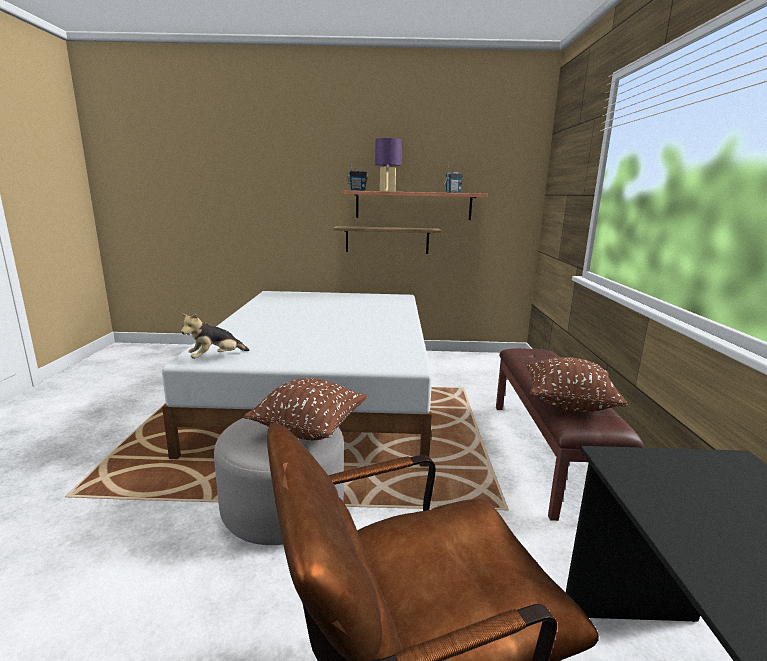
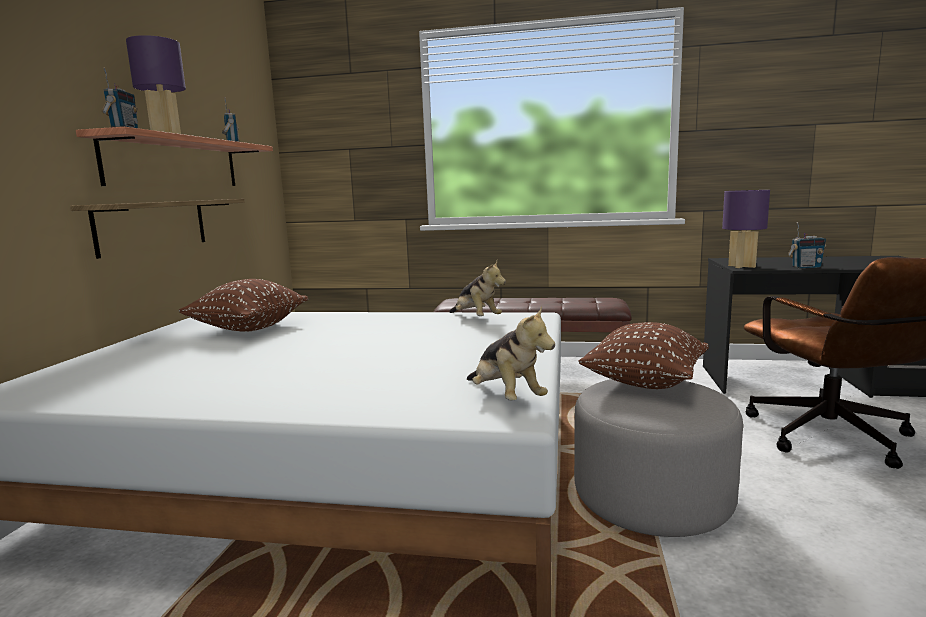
camera: 80 degrees left, 5 degrees down
brown pillow [527,357,627,412] -> brown pillow moved to [178,279,308,332]
none -> plush toy [449,261,506,316]
none -> purple table lamp [722,190,770,268]
none -> radio [788,222,826,268]

